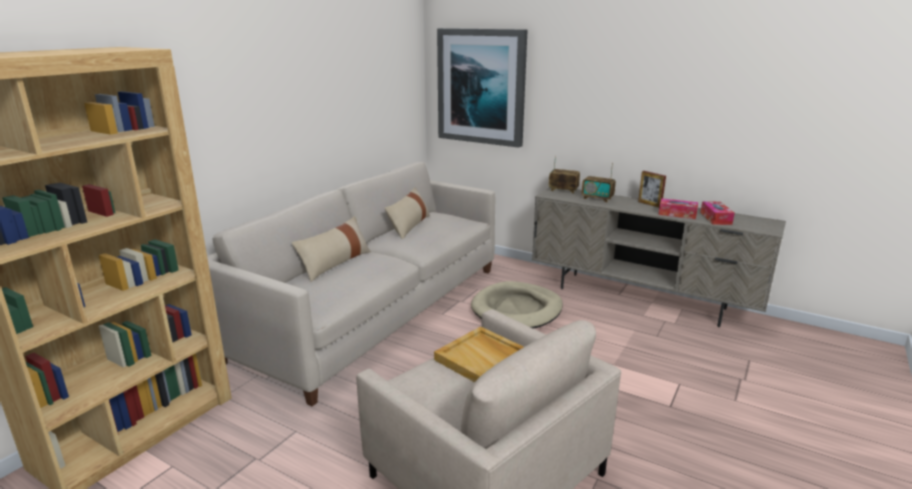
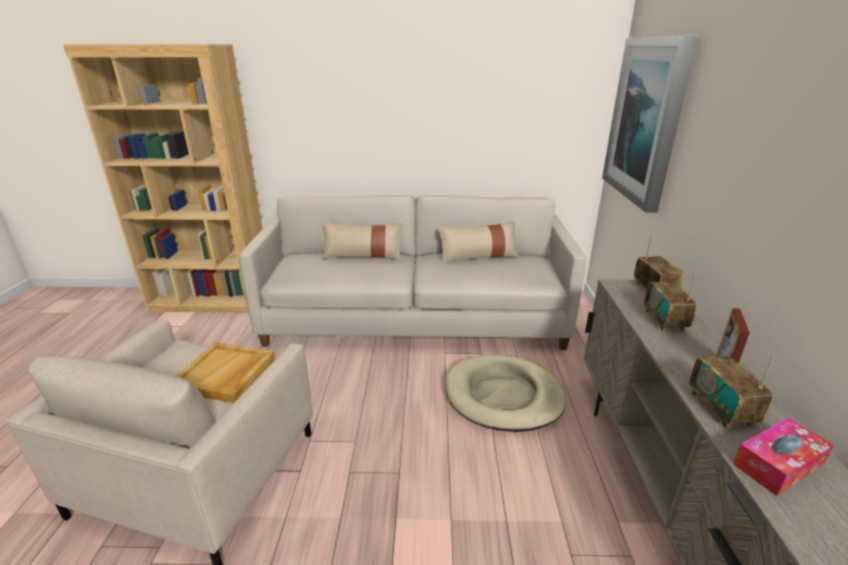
camera: 60 degrees right, 5 degrees up
tissue box [658,198,698,219] -> radio [689,355,774,429]

